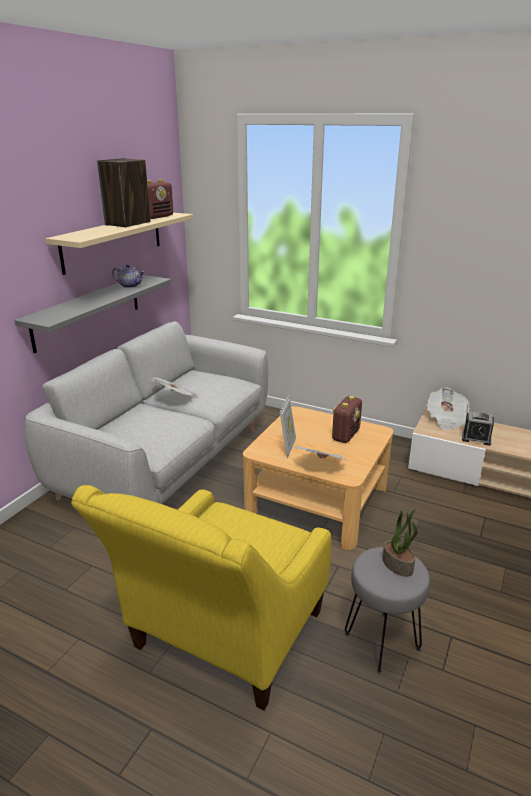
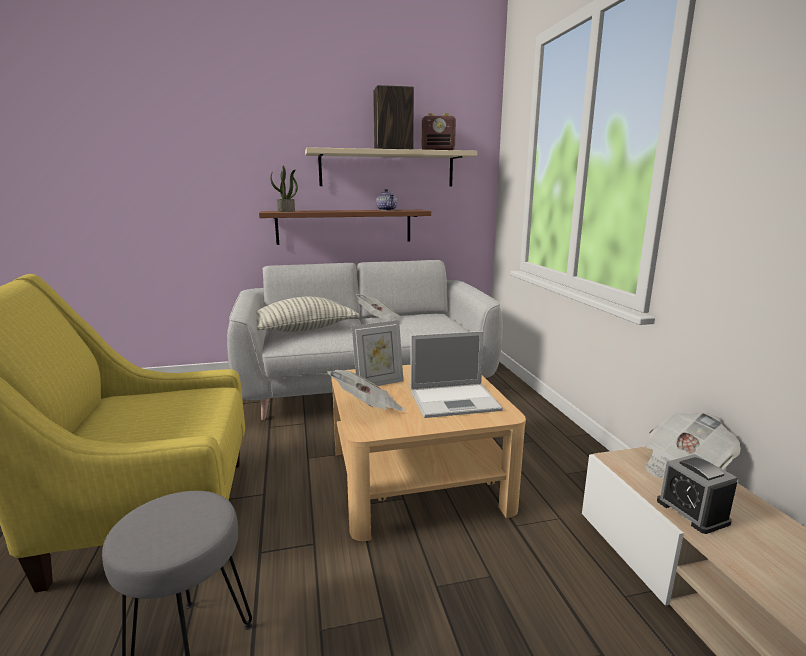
camera: 50 degrees right, 10 degrees down
grey shelf [14,275,171,353] -> brown shelf [259,210,431,245]
radio [332,396,362,443] -> laptop [410,331,503,418]
potted plant [382,509,418,577] -> potted plant moved to [270,166,298,212]
none -> pillow [256,297,359,332]

